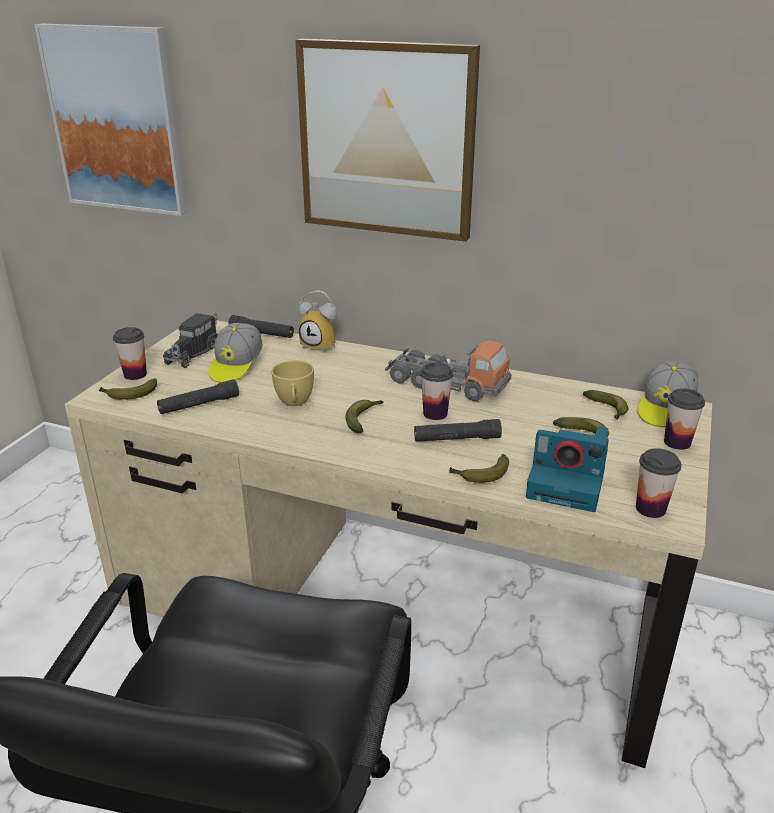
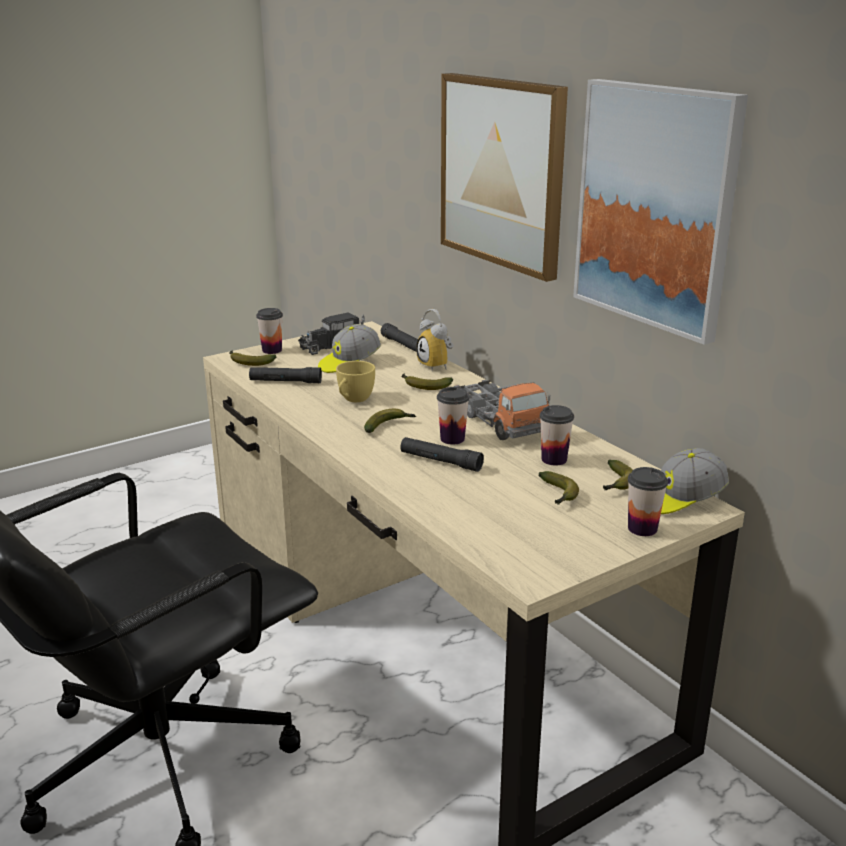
camera: 35 degrees right, 5 degrees down
picture [34,24,188,216] -> picture moved to [573,79,748,345]
banana [449,454,509,483] -> banana moved to [401,374,453,390]
camera [526,427,609,512] -> none
cup [636,448,682,518] -> cup moved to [540,405,574,465]

